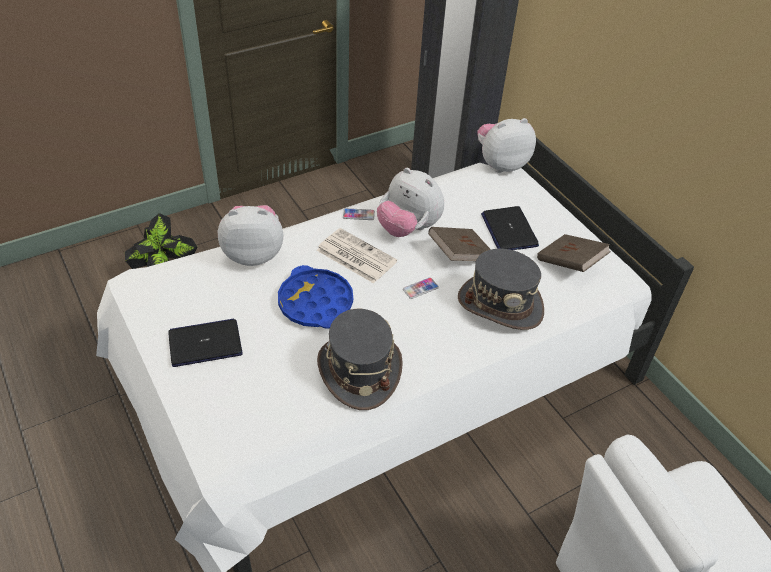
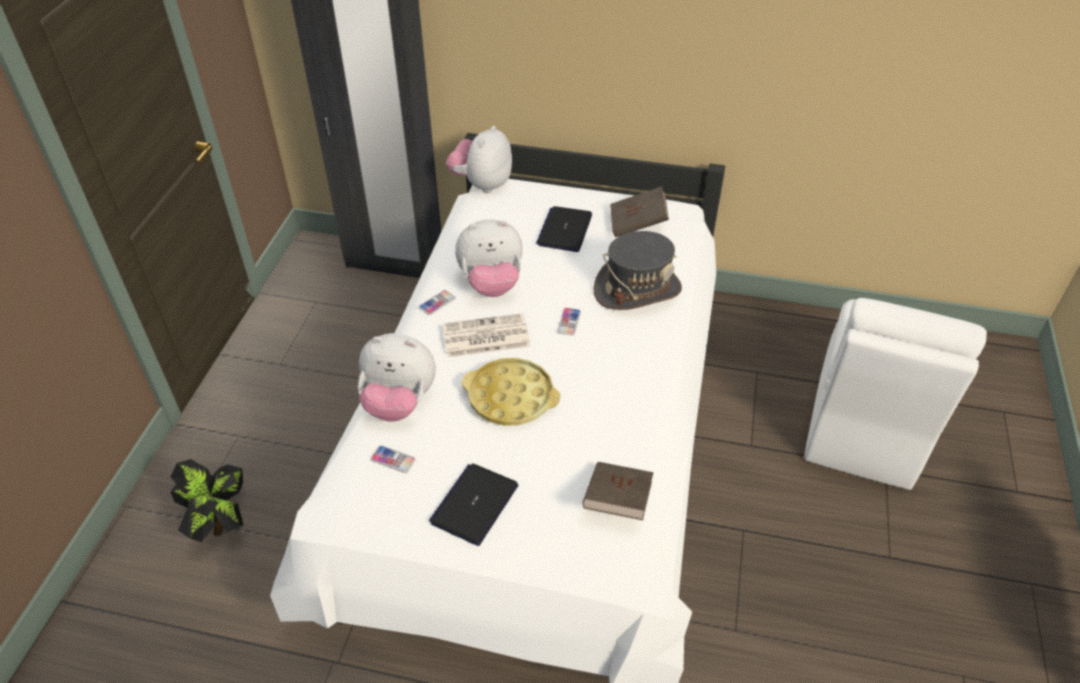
camera: 45 degrees left, 0 degrees up
plush toy [218,205,283,266] -> plush toy turned 120 degrees counterclockwise [358,333,436,422]
blue tray [278,265,353,329] -> yellow tray [462,358,560,426]
grey hat [317,309,403,410] -> none
brown book [428,227,491,261] -> brown book moved to [582,462,653,520]
laptop [481,206,539,250] -> laptop turned 75 degrees clockwise [536,206,592,252]
none -> phone [371,445,416,473]

